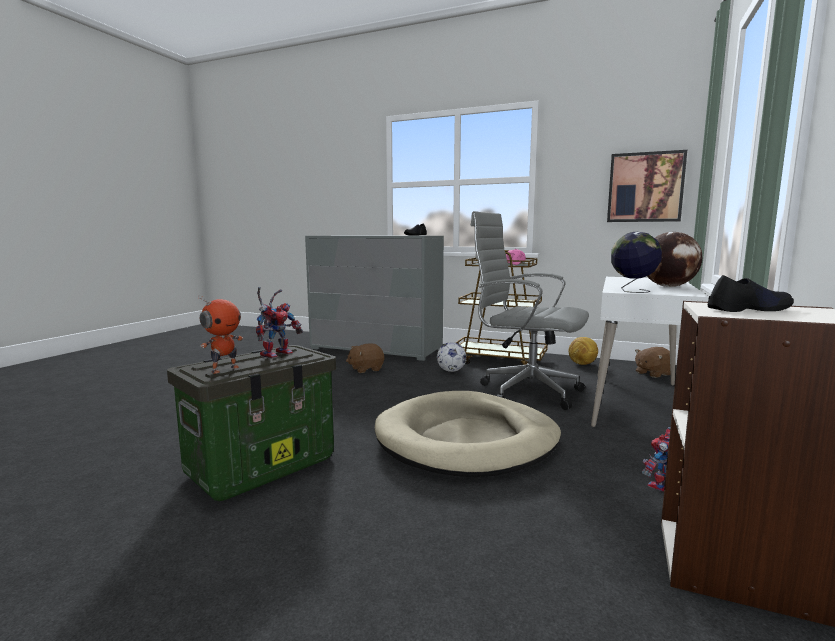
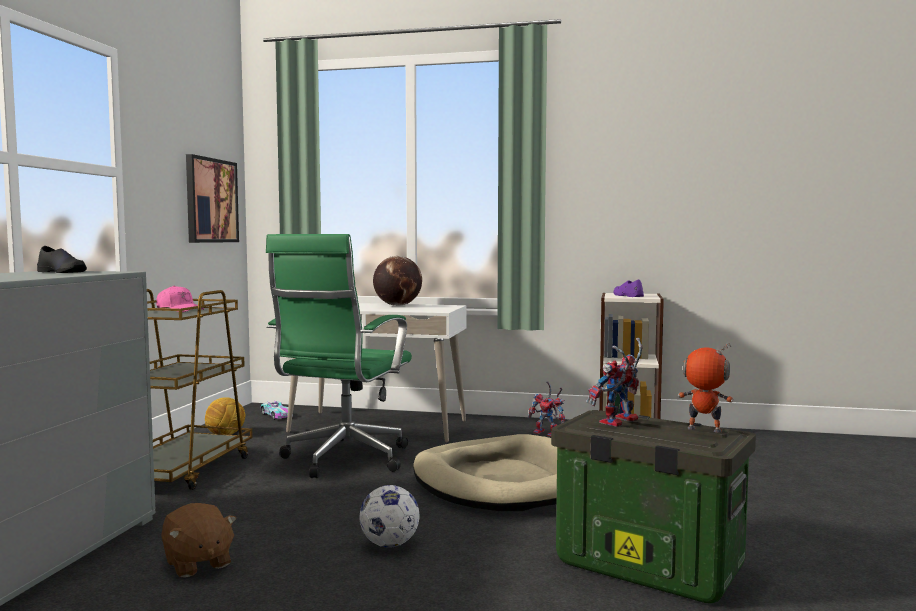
camera: 100 degrees left, 5 degrees down
toy robot [256,287,303,359] -> toy robot turned 60 degrees counterclockwise [586,338,643,427]
football [437,342,466,372] -> football moved to [360,485,419,548]
grey office chair [471,211,589,410] -> green office chair [266,234,412,478]
globe [611,232,662,293] -> none
brown plush toy [635,347,670,378] -> toy car [261,401,293,420]
black shoe [708,275,793,312] -> purple shoe [613,279,644,297]

